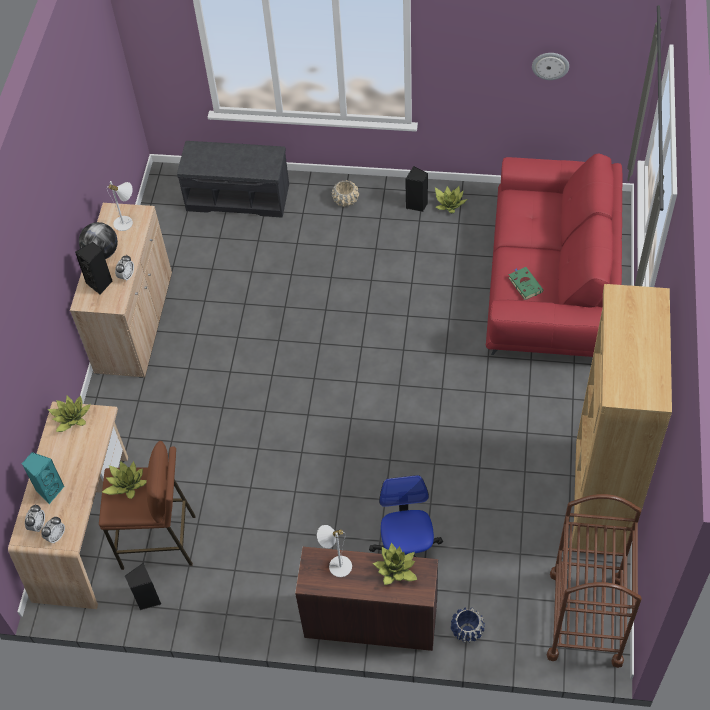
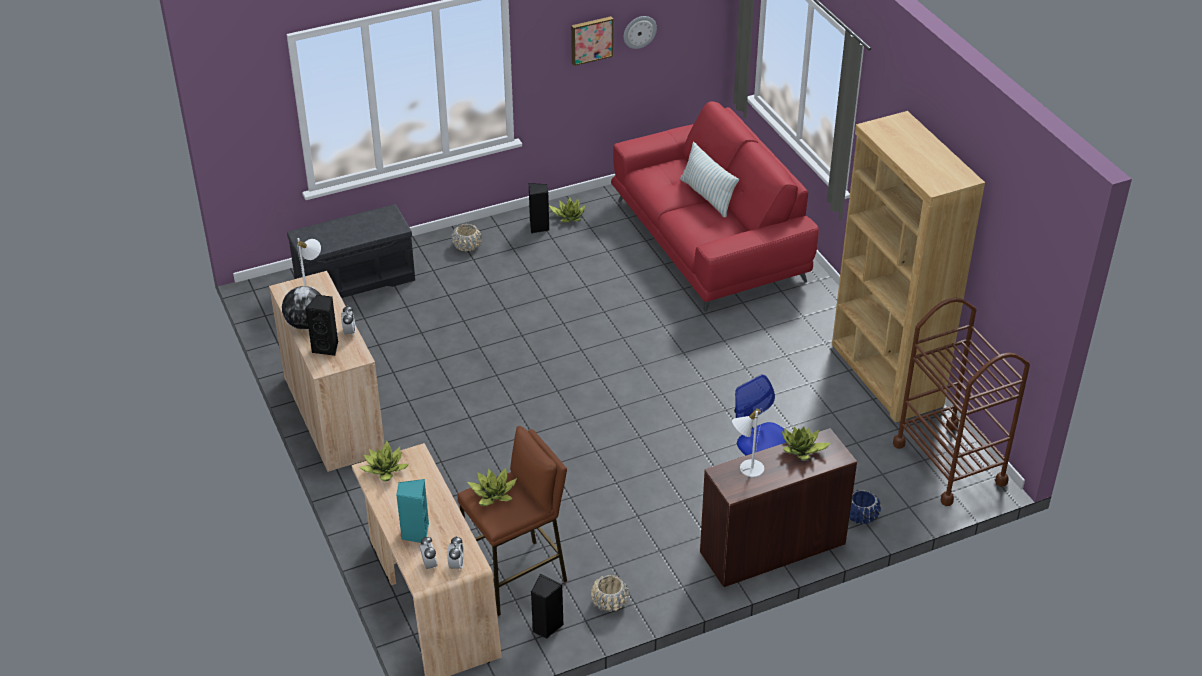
camera: 35 degrees left, 15 degrees down
green book [508,267,544,300] -> none
none -> picture [571,16,613,66]
none -> beige planter [591,575,629,612]
none -> pillow [680,142,739,218]

